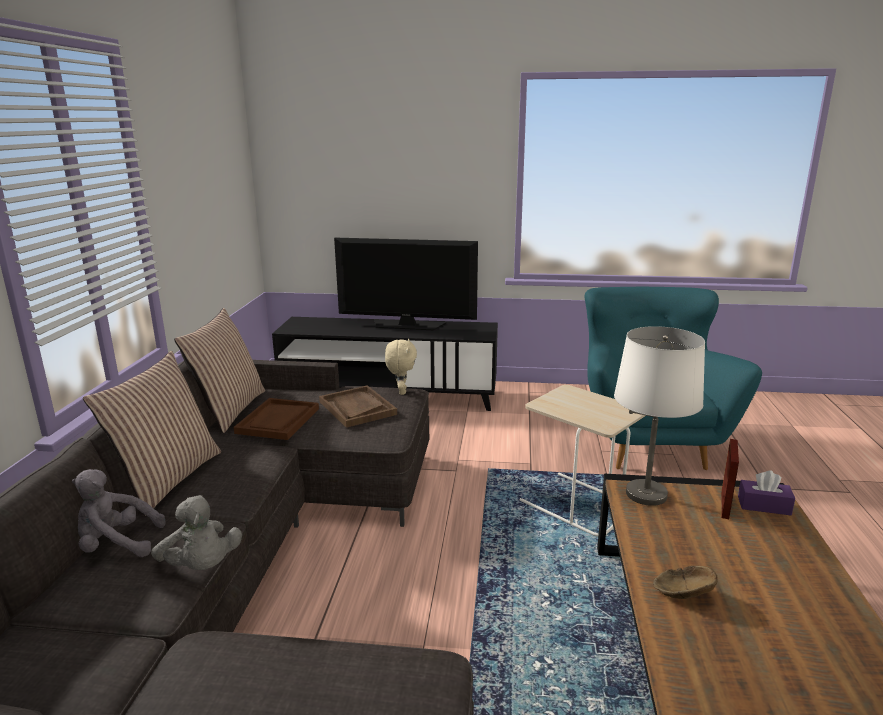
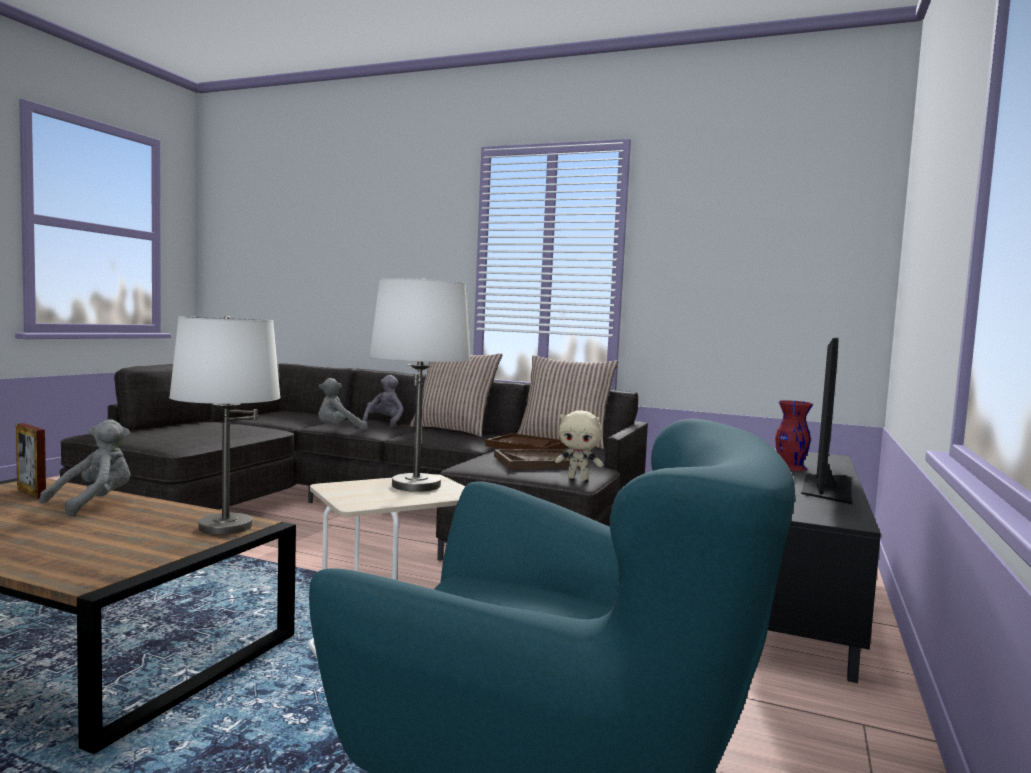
camera: 105 degrees right, 15 degrees down
brown bowl [653,566,718,599] -> grey plush toy [39,419,130,516]
picture frame [721,439,739,519] -> picture frame moved to [16,423,46,498]
purple tissue box [738,471,795,515] -> none
none -> white table lamp [369,278,470,492]
none -> red vase [775,400,813,471]

